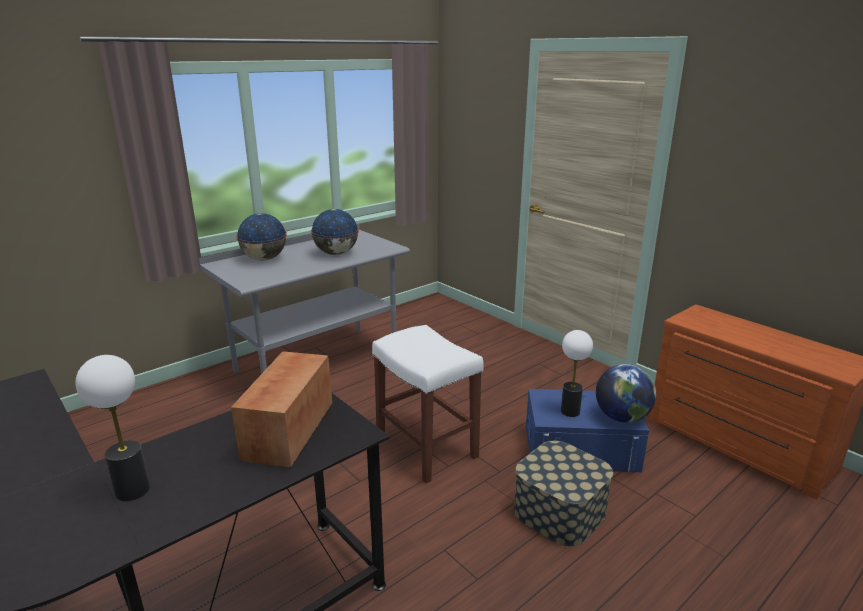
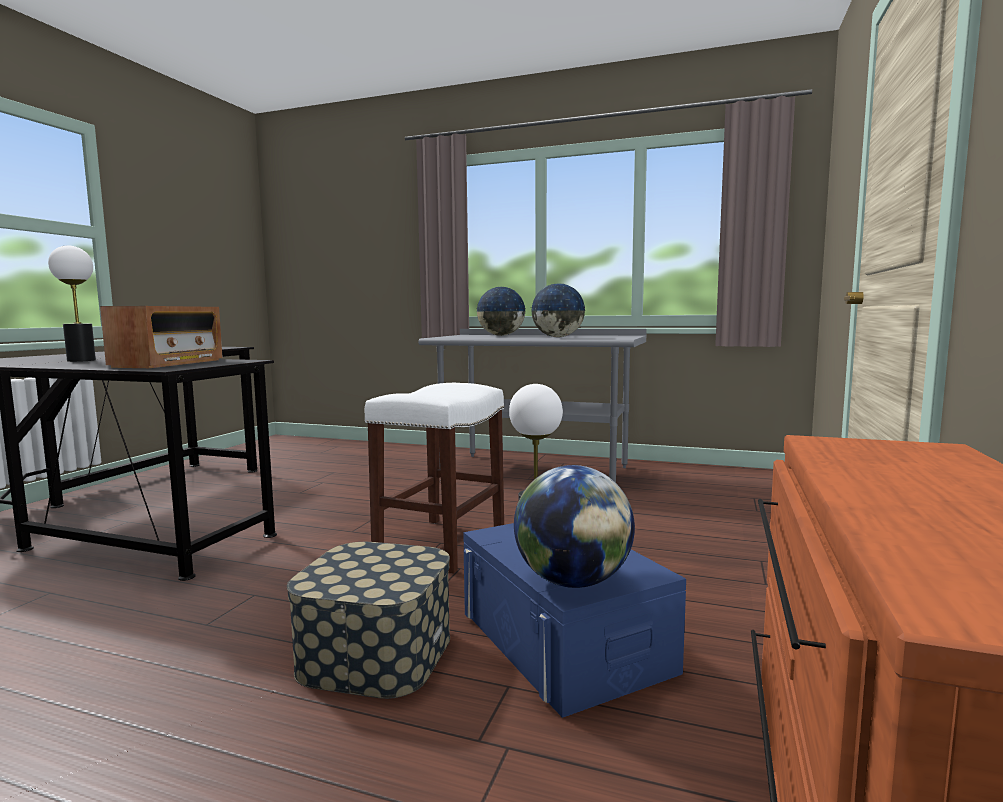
camera: 60 degrees right, 15 degrees down
radio [231,351,332,467] -> radio turned 120 degrees clockwise [100,306,223,368]

